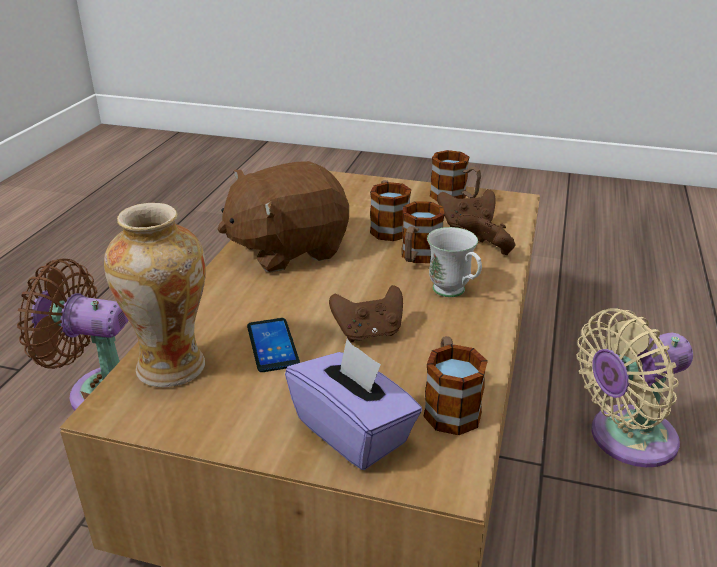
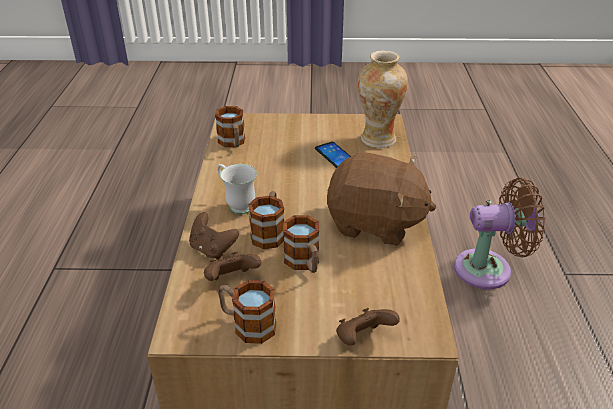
camera: 165 degrees right, 5 degrees up
brown plush toy [218,161,349,273] -> brown plush toy turned 60 degrees clockwise [327,152,436,246]
purple tissue box [285,339,422,470] -> none
brown game controller [329,285,403,342] -> brown game controller moved to [336,308,400,346]
beige fan [576,308,693,467] -> none

